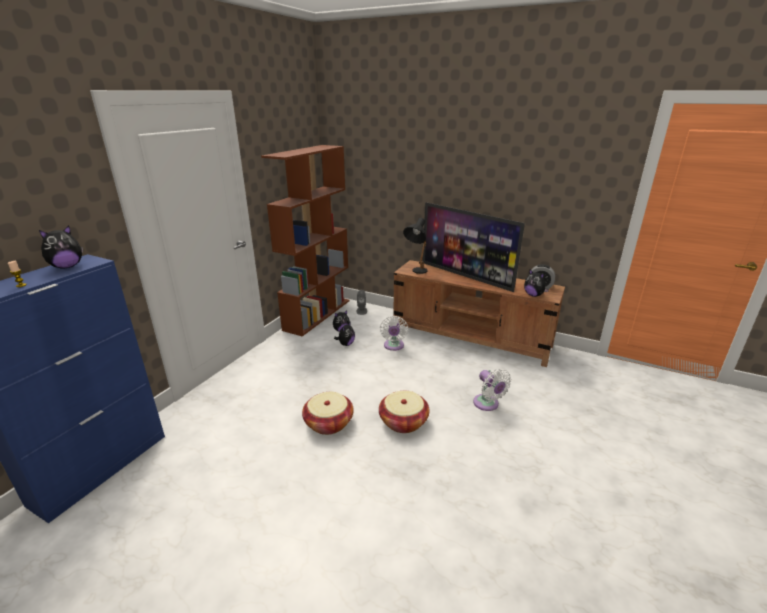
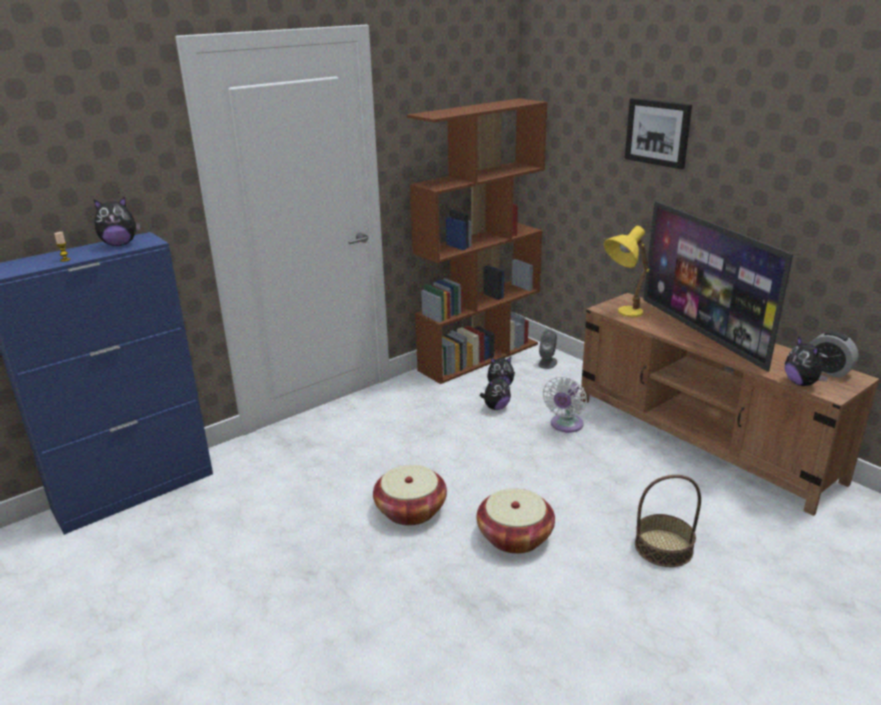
camera: 25 degrees right, 0 degrees up
black table lamp [403,218,427,274] -> yellow table lamp [604,226,650,317]
white fan [473,369,511,411] -> basket [635,475,701,567]
none -> picture [625,98,692,169]

